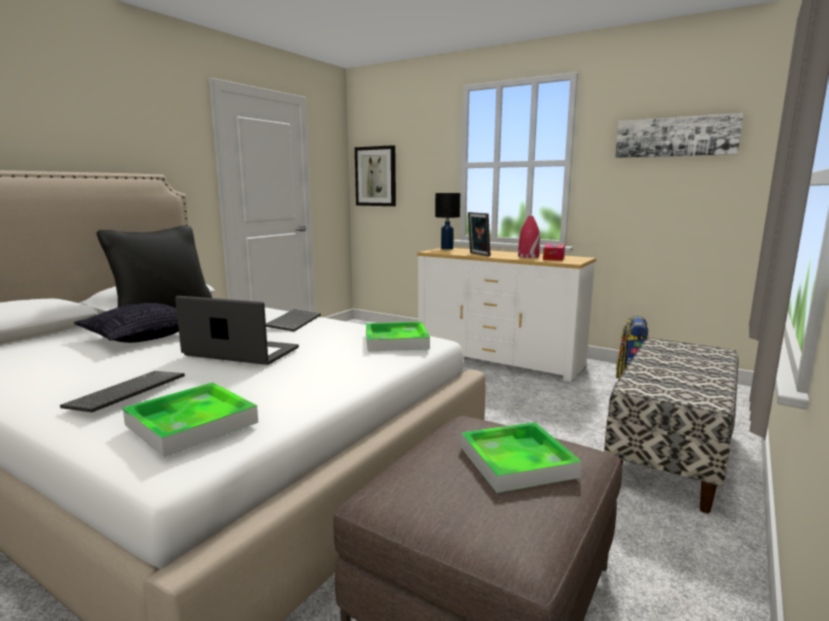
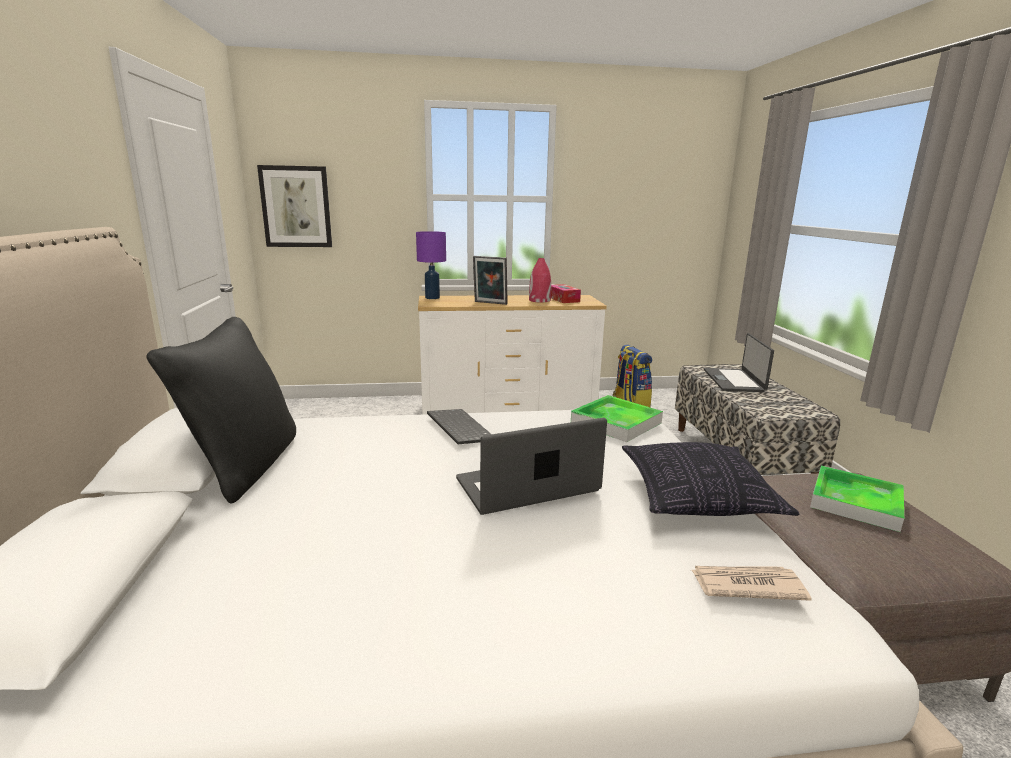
camera: 40 degrees left, 5 degrees up
keyboard [60,371,185,412] -> none
pillow [74,303,179,343] -> pillow moved to [622,442,799,516]
tray [123,382,258,457] -> newspaper [691,566,812,601]
black table lamp [435,193,460,249] -> purple table lamp [416,231,446,299]
picture [615,113,744,158] -> none
none -> laptop [704,333,774,392]

